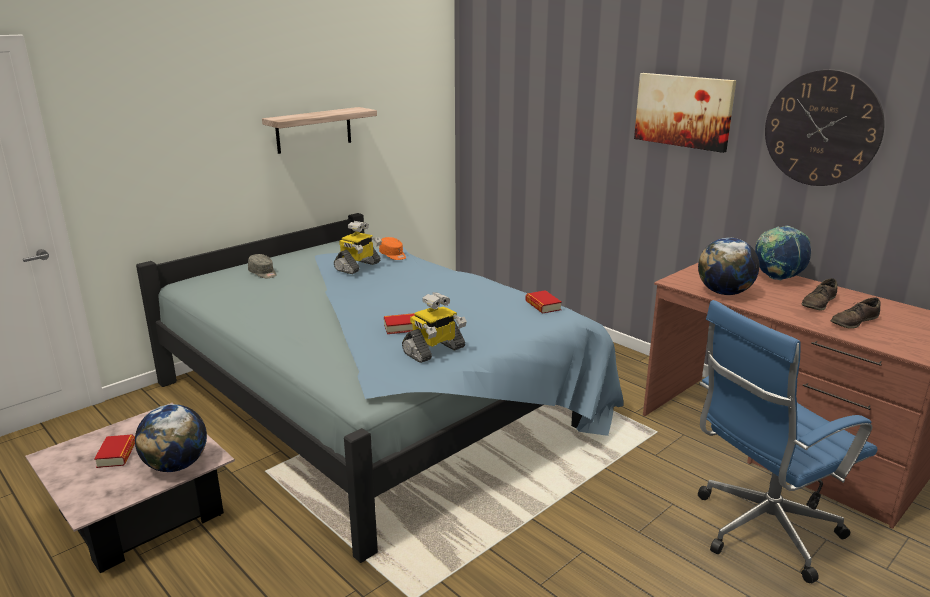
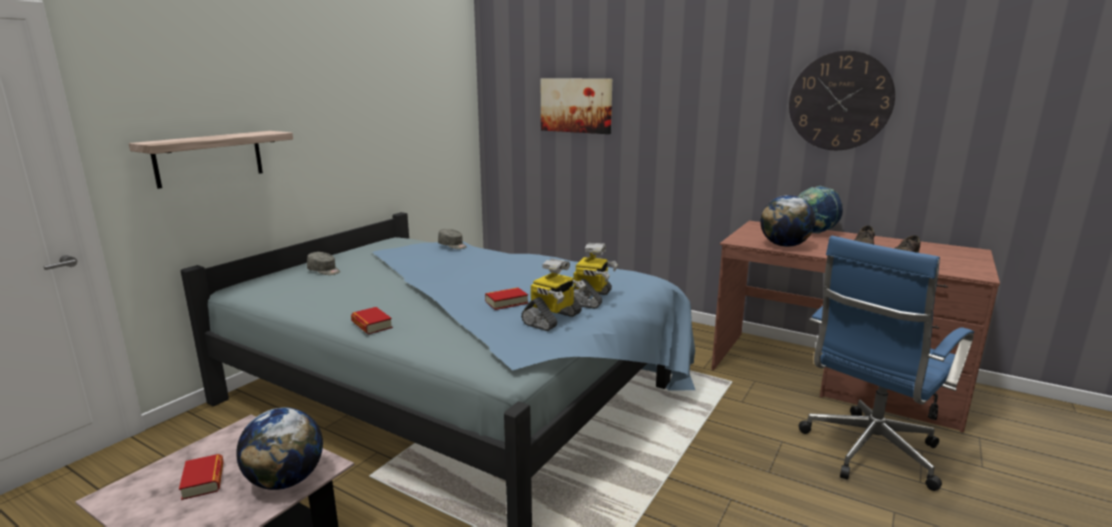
camera: 15 degrees left, 5 degrees down
shelf [262,107,377,154] -> shelf moved to [129,131,293,189]
toy robot [334,221,382,274] -> toy robot moved to [573,243,618,309]
orange cap [379,237,406,260] -> grey cap [438,229,467,249]
book [525,290,562,314] -> book moved to [351,307,393,334]
picture [634,73,736,153] -> picture moved to [541,78,612,134]

